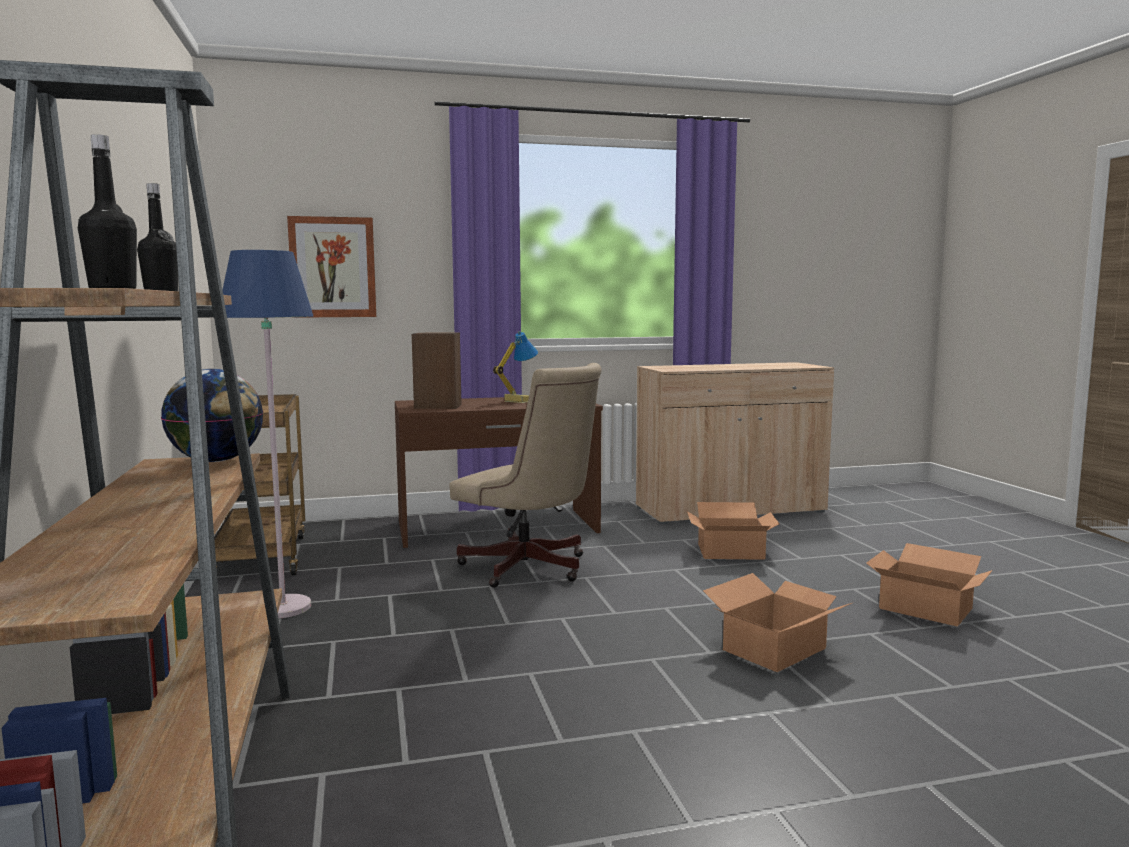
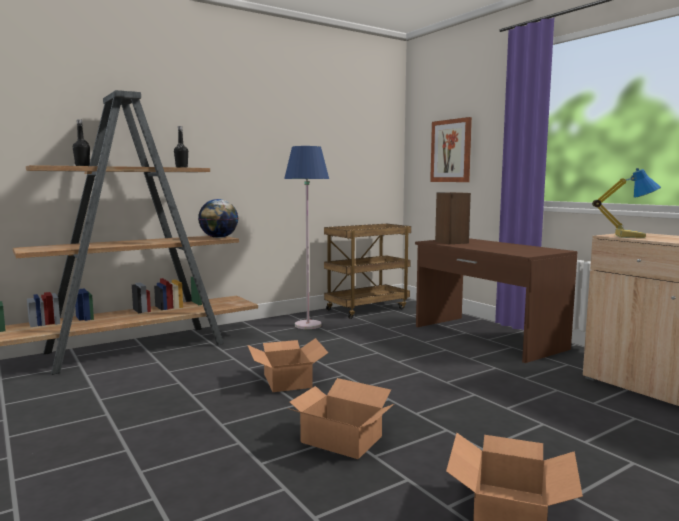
camera: 70 degrees right, 0 degrees up
beige office chair [449,363,602,588] -> none
table lamp [493,331,538,403] -> table lamp moved to [592,168,661,238]
cardboard box [687,502,780,560] -> cardboard box moved to [247,338,328,392]

